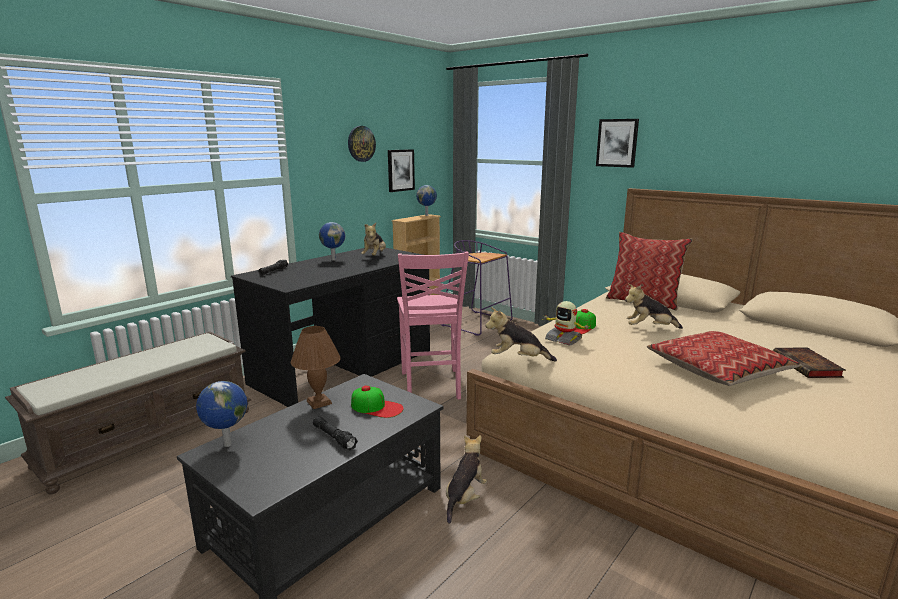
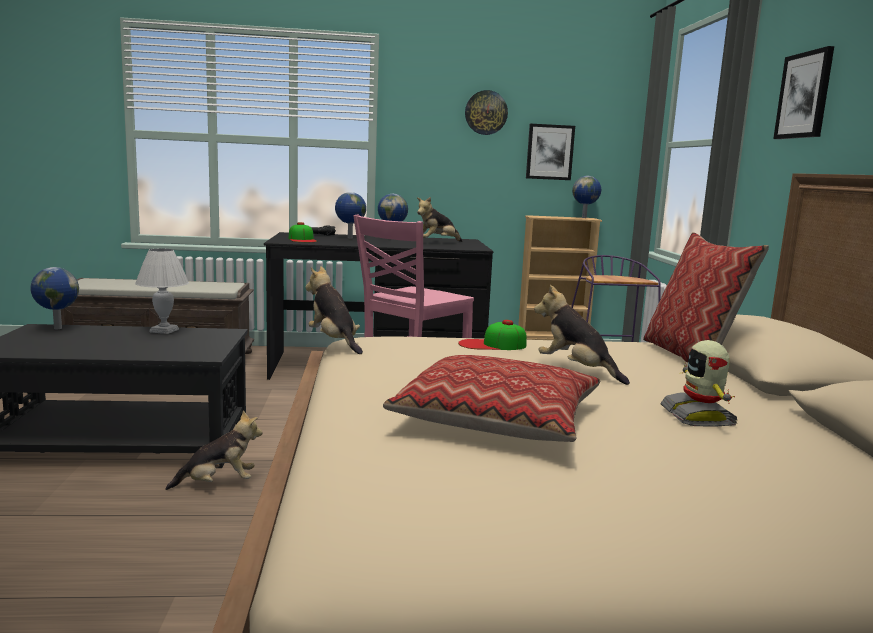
camera: 45 degrees right, 5 degrees down
brown table lamp [291,326,341,409] -> white table lamp [135,249,189,334]
black flashlight [313,416,358,451] -> none
cap [351,385,404,418] -> cap moved to [289,222,317,242]
toy robot [542,301,590,345] -> toy robot moved to [661,340,737,427]
book [773,348,846,378] -> none
none -> globe [335,192,366,238]

